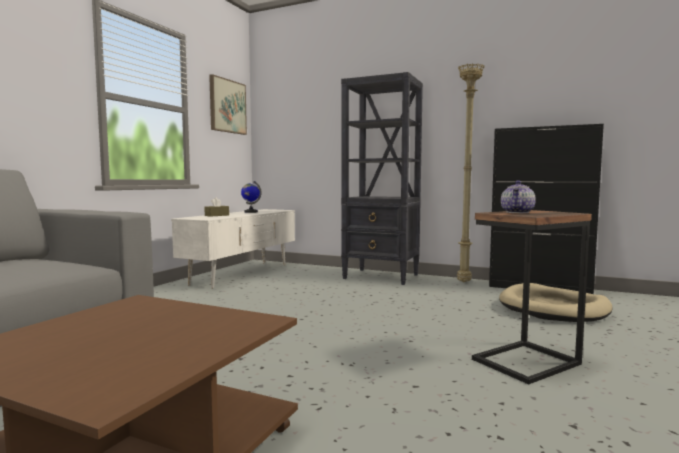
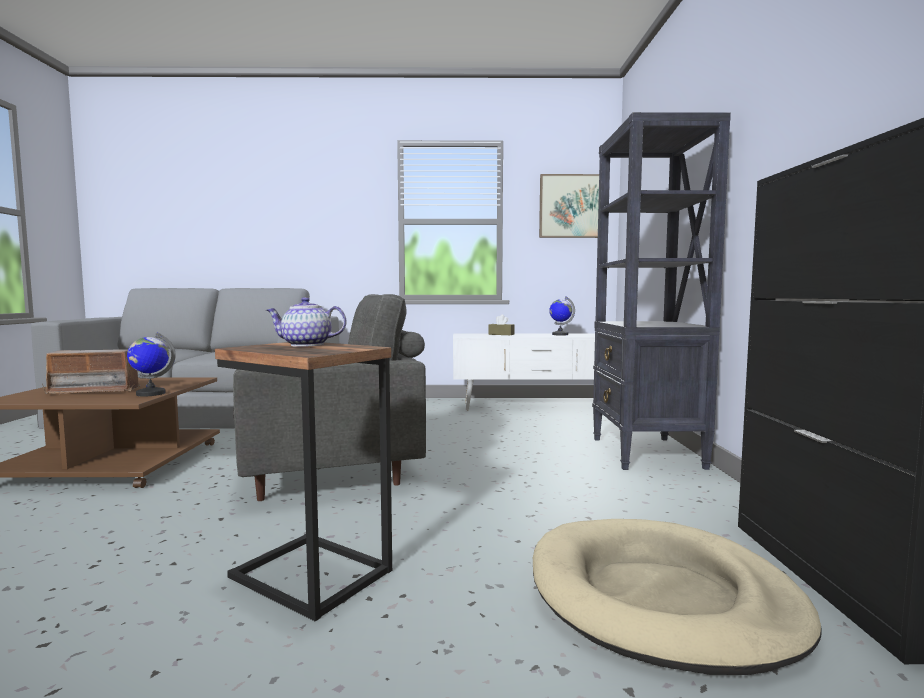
camera: 65 degrees right, 0 degrees up
beige floor lamp [457,63,485,282] -> none
none -> radio [42,349,140,394]
none -> globe [127,332,176,397]
none -> grey armchair [233,294,426,501]

